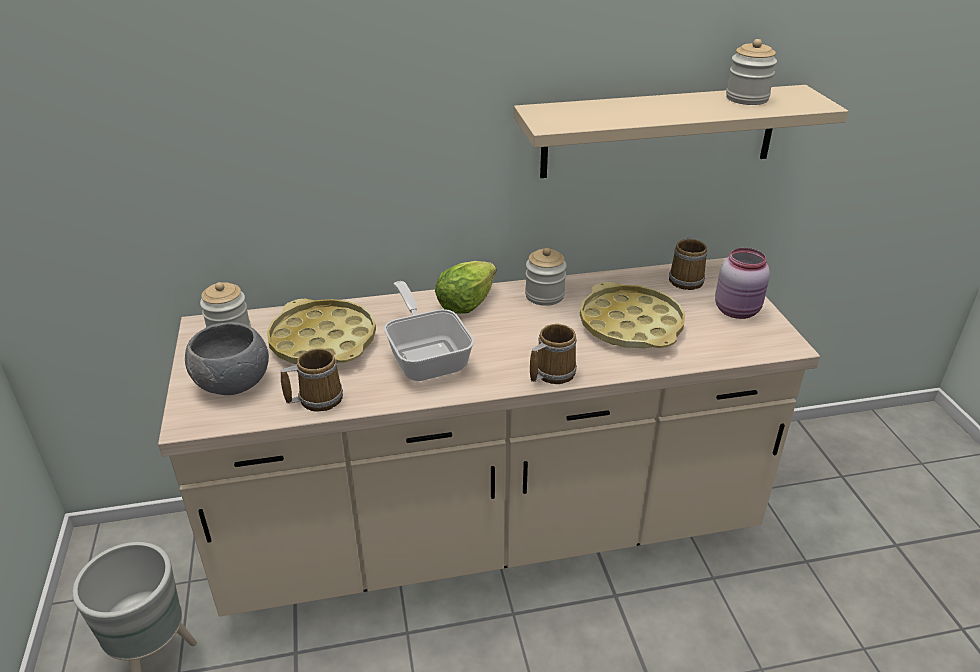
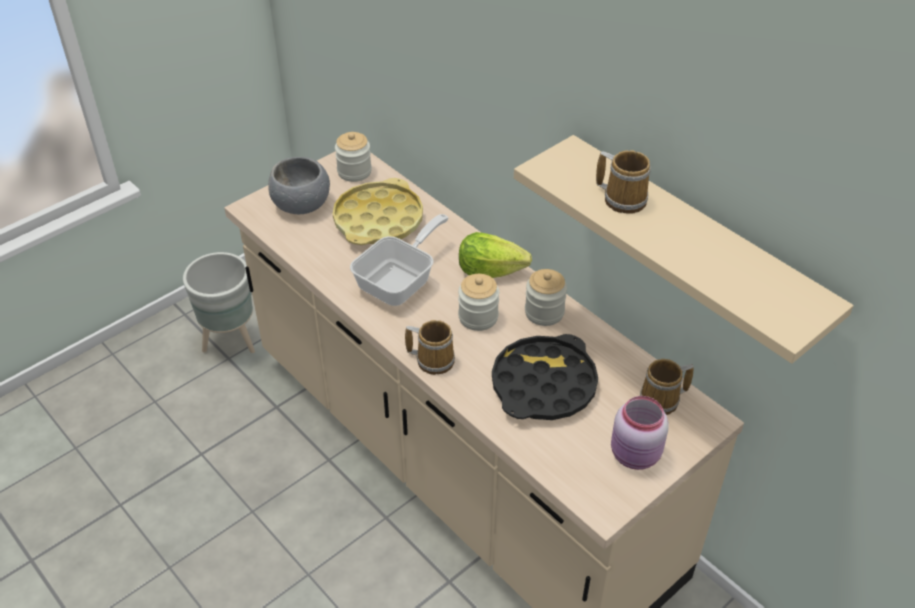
camera: 60 degrees right, 10 degrees up
mug [280,348,343,412] -> mug moved to [596,150,651,214]
yellow tray [580,282,685,348] -> black tray [492,334,598,420]
jar [726,39,777,105] -> jar moved to [458,274,499,331]

